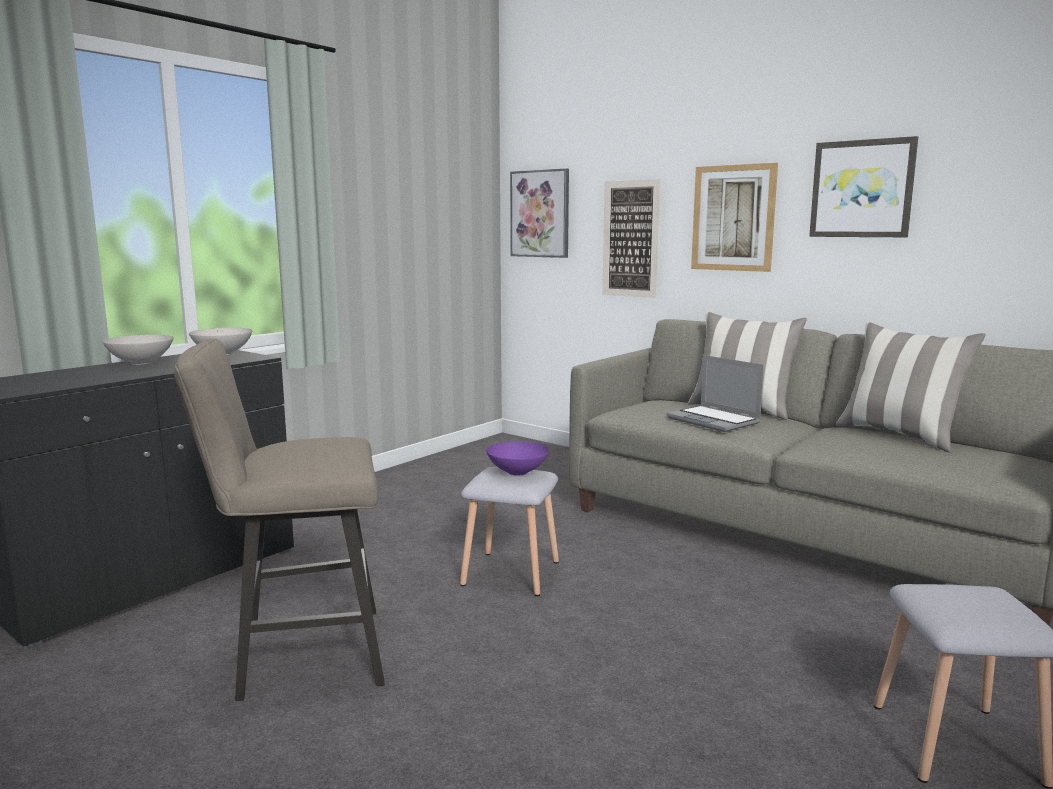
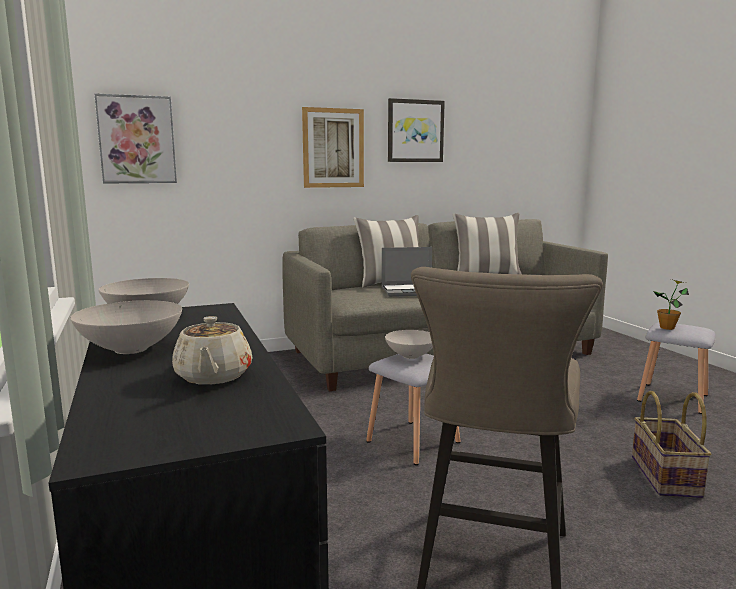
camera: 60 degrees left, 0 degrees up
purple bowl [486,441,549,476] -> white bowl [385,330,433,359]
picture [602,179,661,298] -> none
none -> beige teapot [172,316,253,385]
none -> basket [632,391,711,498]
none -> potted plant [653,279,689,330]

